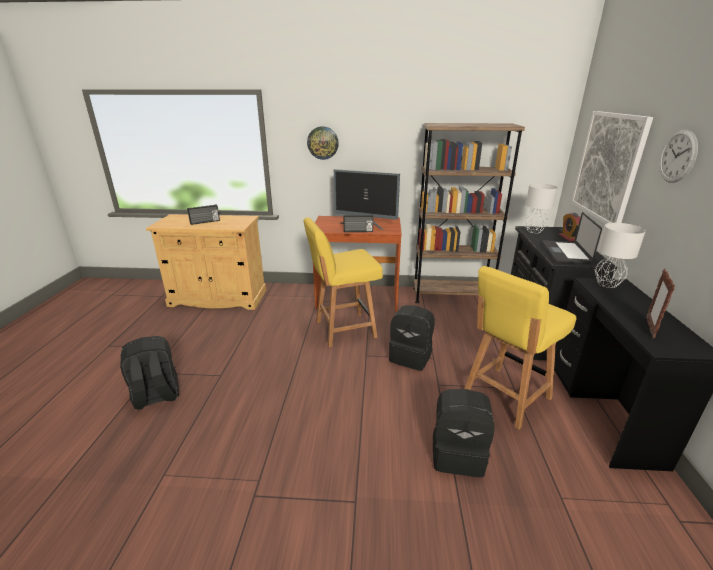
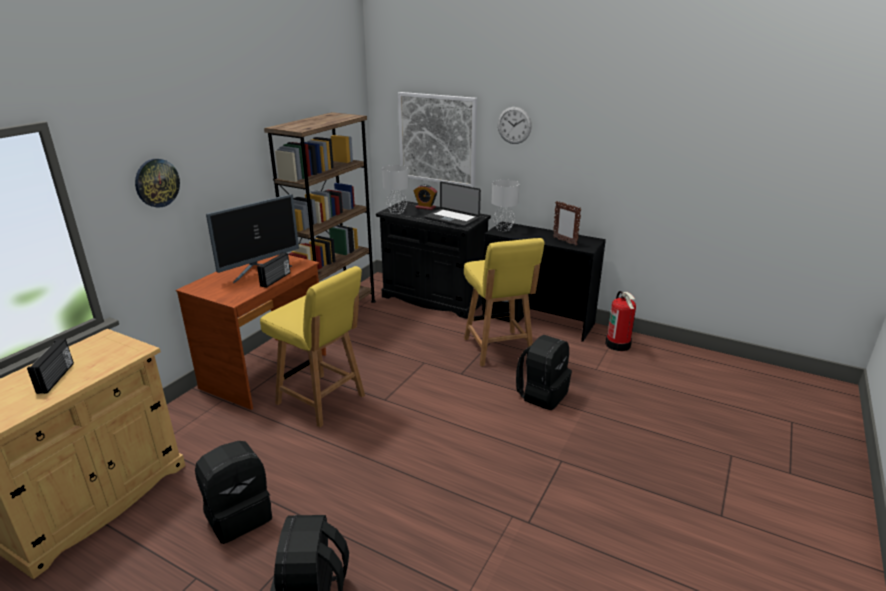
camera: 65 degrees left, 0 degrees up
yellow chair [303,218,383,347] -> yellow chair turned 60 degrees counterclockwise [260,266,365,427]
black backpack [389,305,435,371] -> black backpack moved to [195,441,272,544]
none -> fire extinguisher [605,291,636,351]

